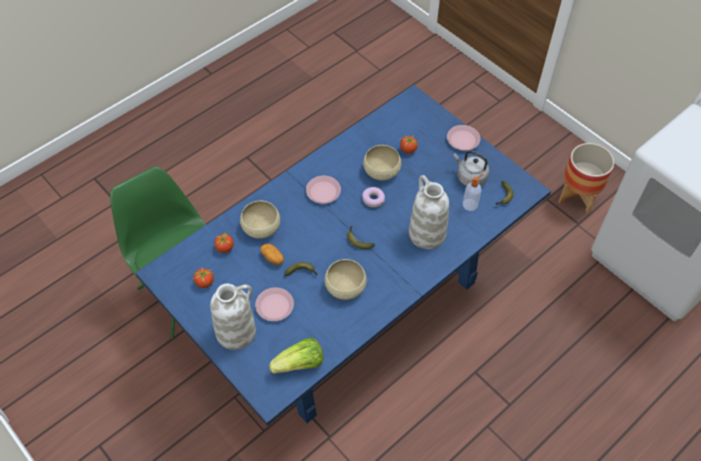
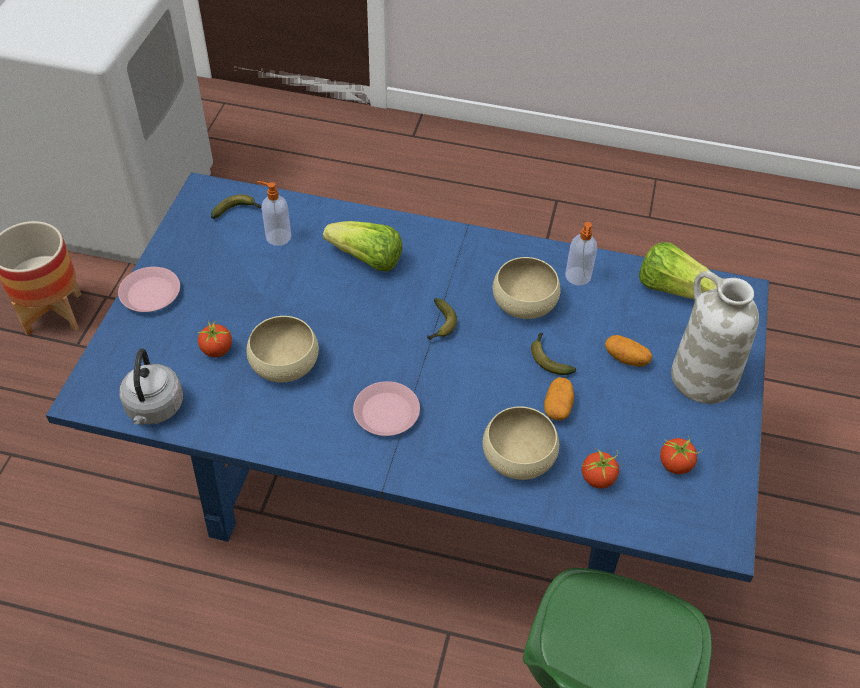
camera: 125 degrees left, 5 degrees down
pink plate [255,287,294,321] -> potato [605,335,653,367]
donut [362,187,385,207] -> none
white vase [409,175,449,249] -> lettuce [323,221,402,272]
grey kettle [453,150,489,186] -> grey kettle moved to [119,349,183,425]
none -> soap dispenser [565,222,597,286]

